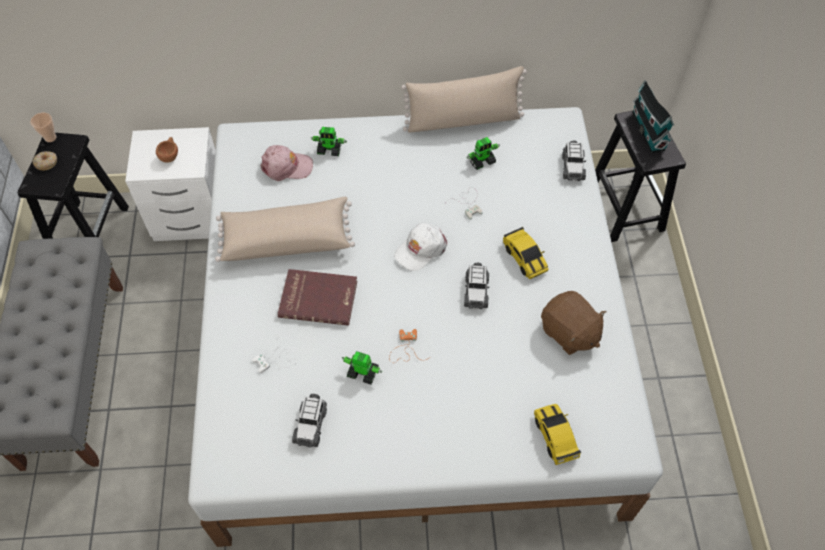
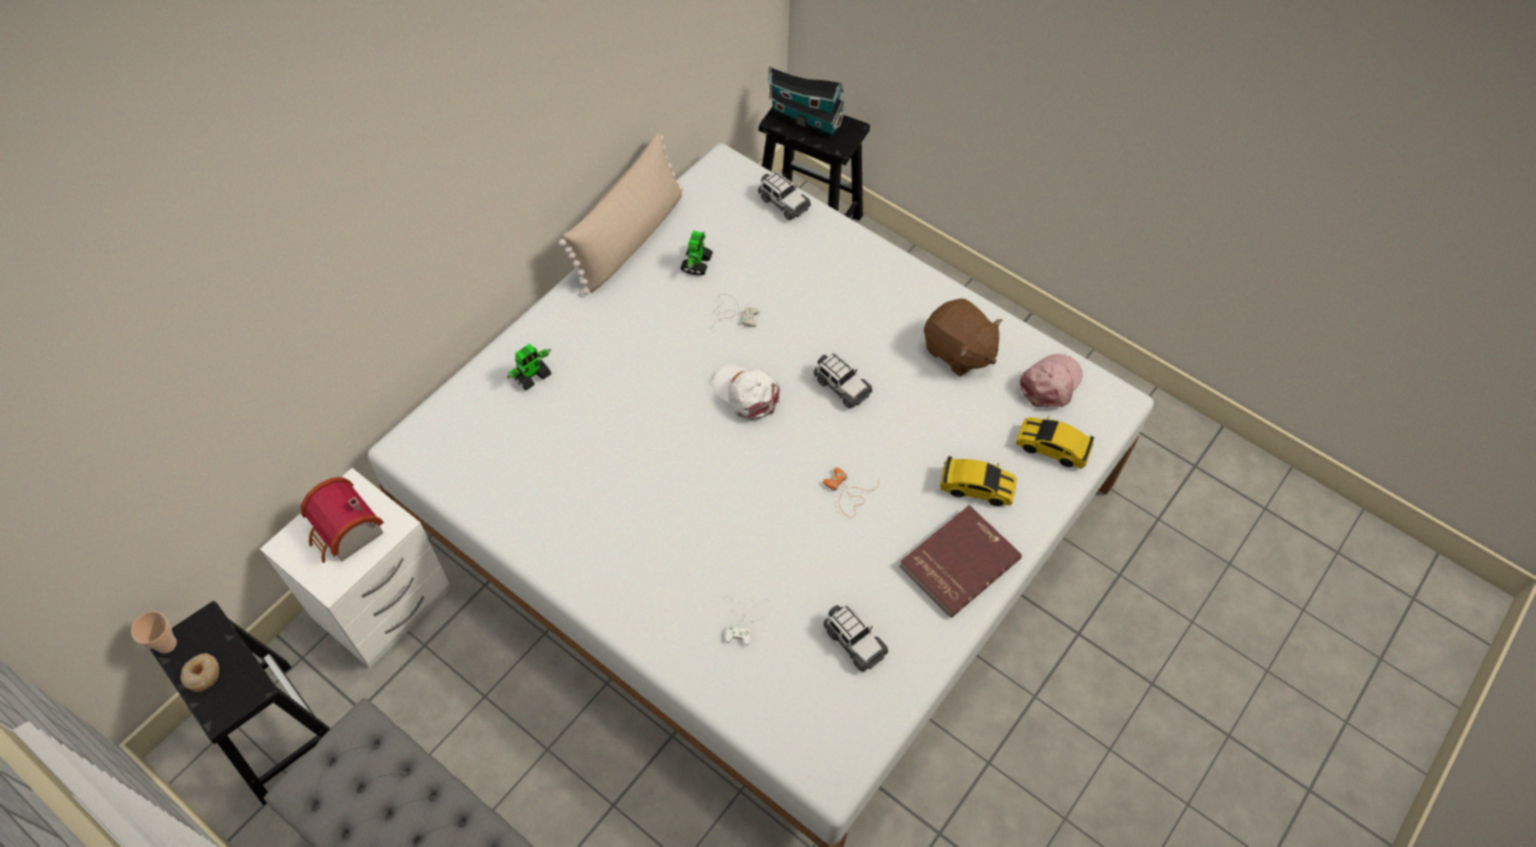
camera: 50 degrees left, 0 degrees up
brown cup [156,137,178,163] -> toy house [301,477,384,563]
beige pillow [215,197,355,262] -> none
pink cap [261,145,313,181] -> pink cap moved to [1020,354,1083,407]
red book [278,269,357,326] -> red book moved to [899,505,1022,617]
toy robot [342,351,382,385] -> none
white cap [394,222,447,271] -> white cap turned 135 degrees clockwise [712,364,780,420]
toy car [503,227,548,279] -> toy car moved to [940,456,1017,506]
brown plush toy [541,291,607,355] -> brown plush toy turned 45 degrees clockwise [924,299,1003,376]

